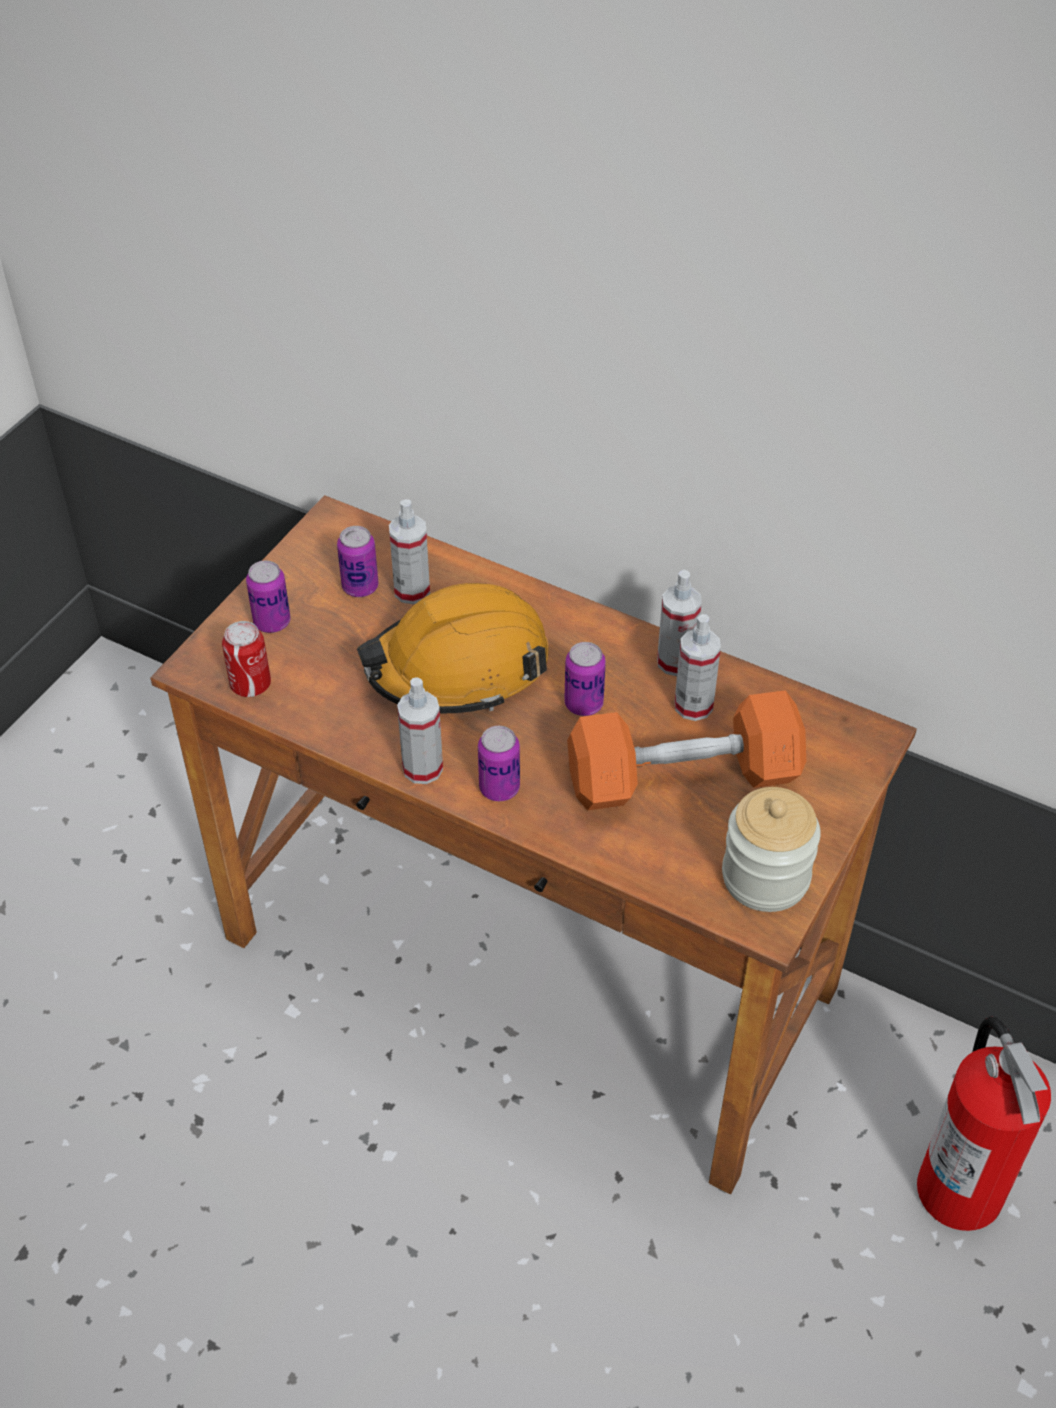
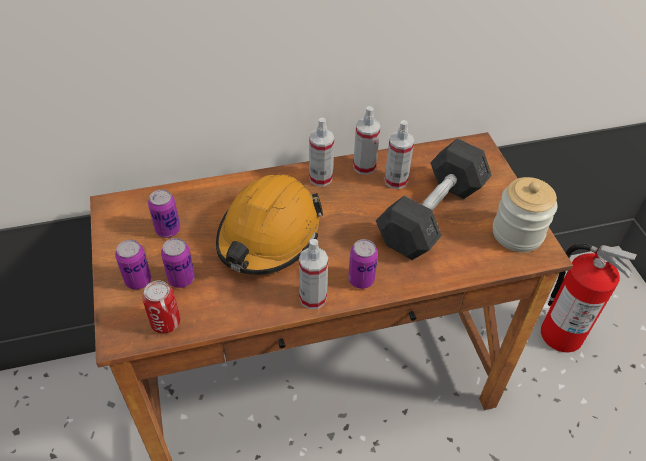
camera: 45 degrees left, 0 degrees up
spray bottle [389,499,430,604] -> spray bottle moved to [309,118,334,186]
can [564,642,606,716] -> can moved to [161,238,195,288]
orange dumbbell [567,690,806,810] -> grey dumbbell [376,138,492,260]

